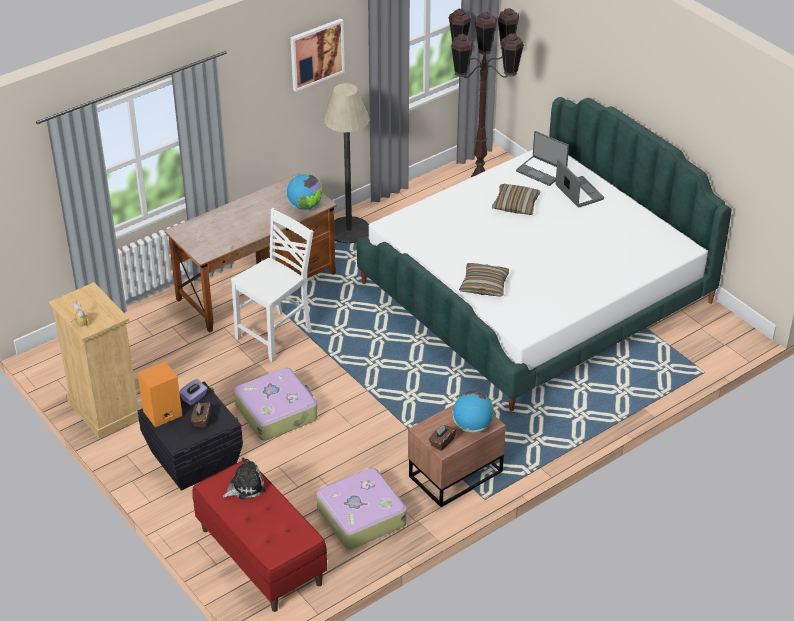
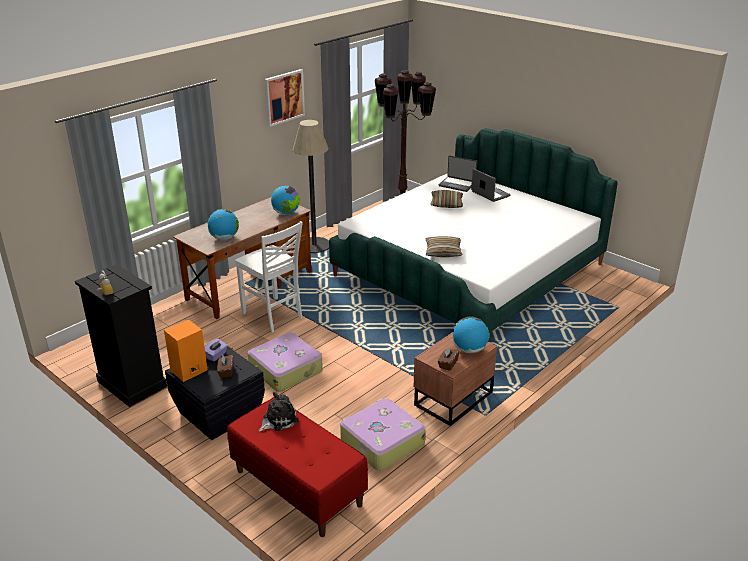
camera: 10 degrees left, 10 degrees down
beige dresser [49,282,140,439] -> black dresser [75,264,167,407]
white chair [231,208,314,362] -> white chair turned 105 degrees clockwise [235,221,303,333]
none -> globe [208,209,239,240]

